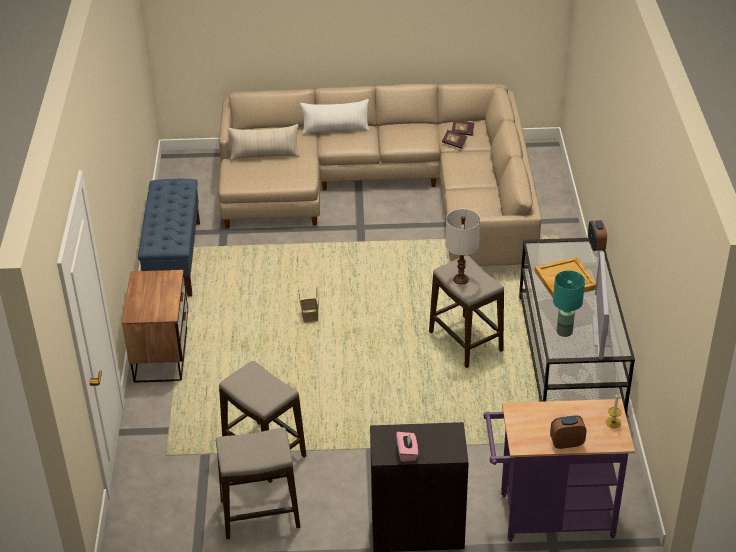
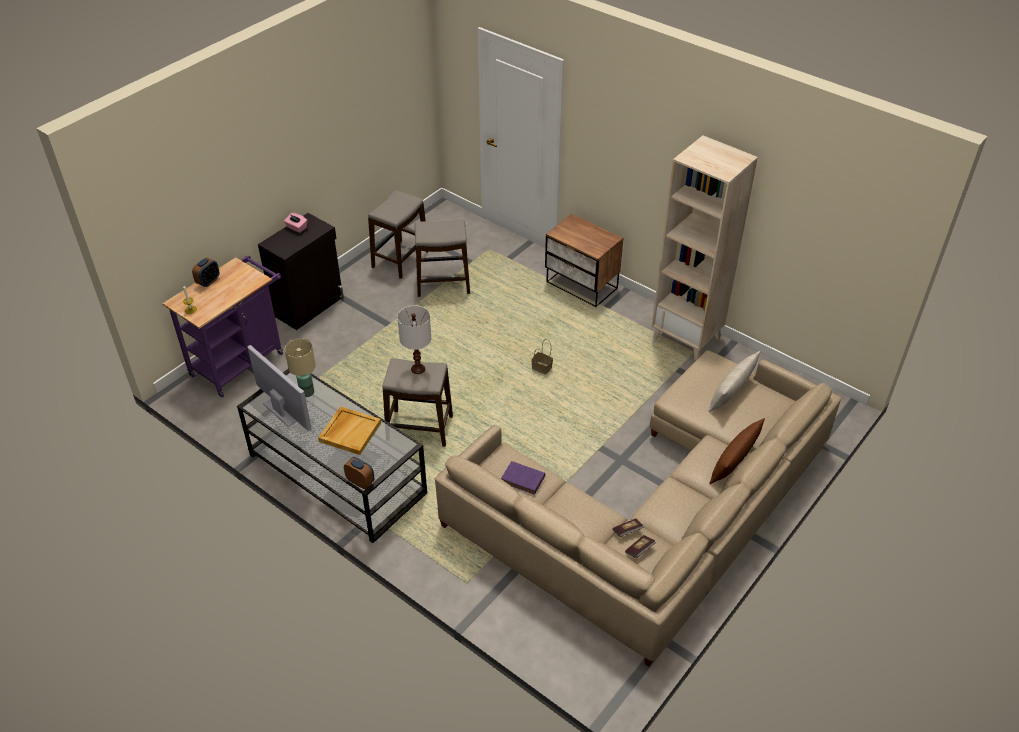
camera: 130 degrees right, 5 degrees up
blue bench [138,178,200,296] -> beige bookcase [652,135,758,361]
white pillow [300,99,370,135] -> brown pillow [709,418,765,484]
turquoise table lamp [553,270,585,337] -> beige table lamp [285,338,316,397]
none -> purple book [501,461,545,495]

